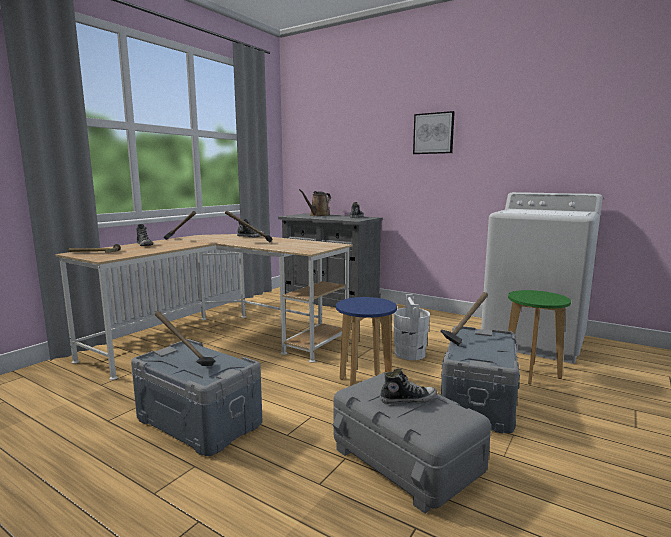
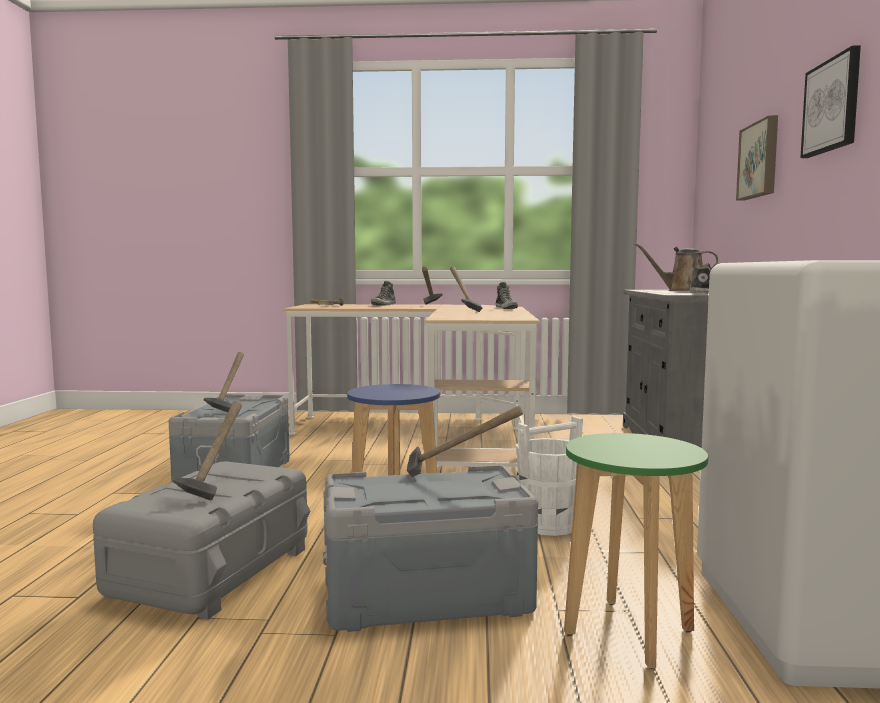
camera: 60 degrees right, 5 degrees down
shoe [380,368,437,404] -> hammer [173,401,242,501]
none -> picture [736,115,778,201]

